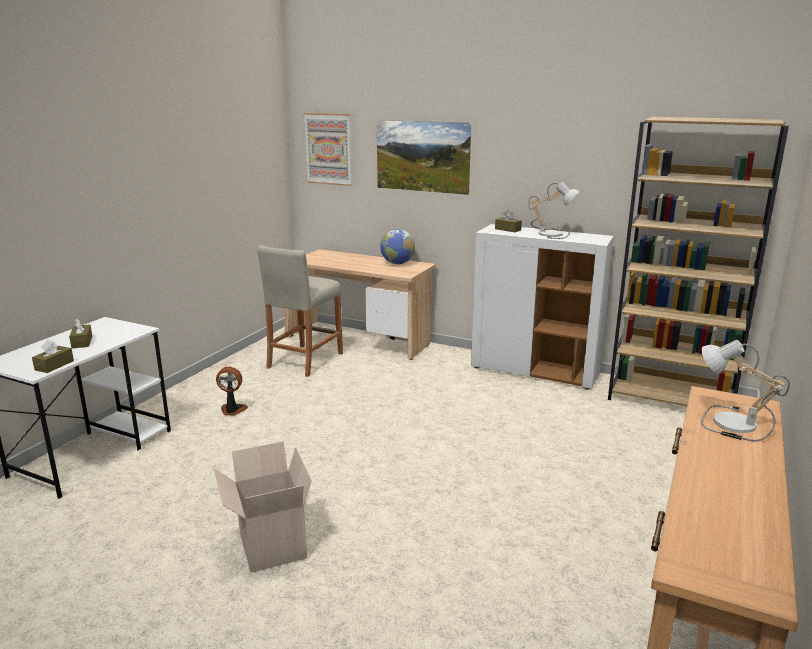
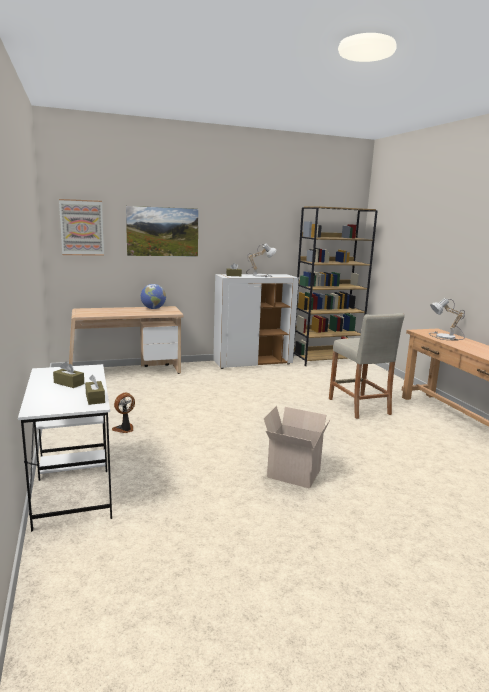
camera: 45 degrees left, 5 degrees down
beige stool [257,245,343,377] -> beige stool moved to [329,313,405,419]

